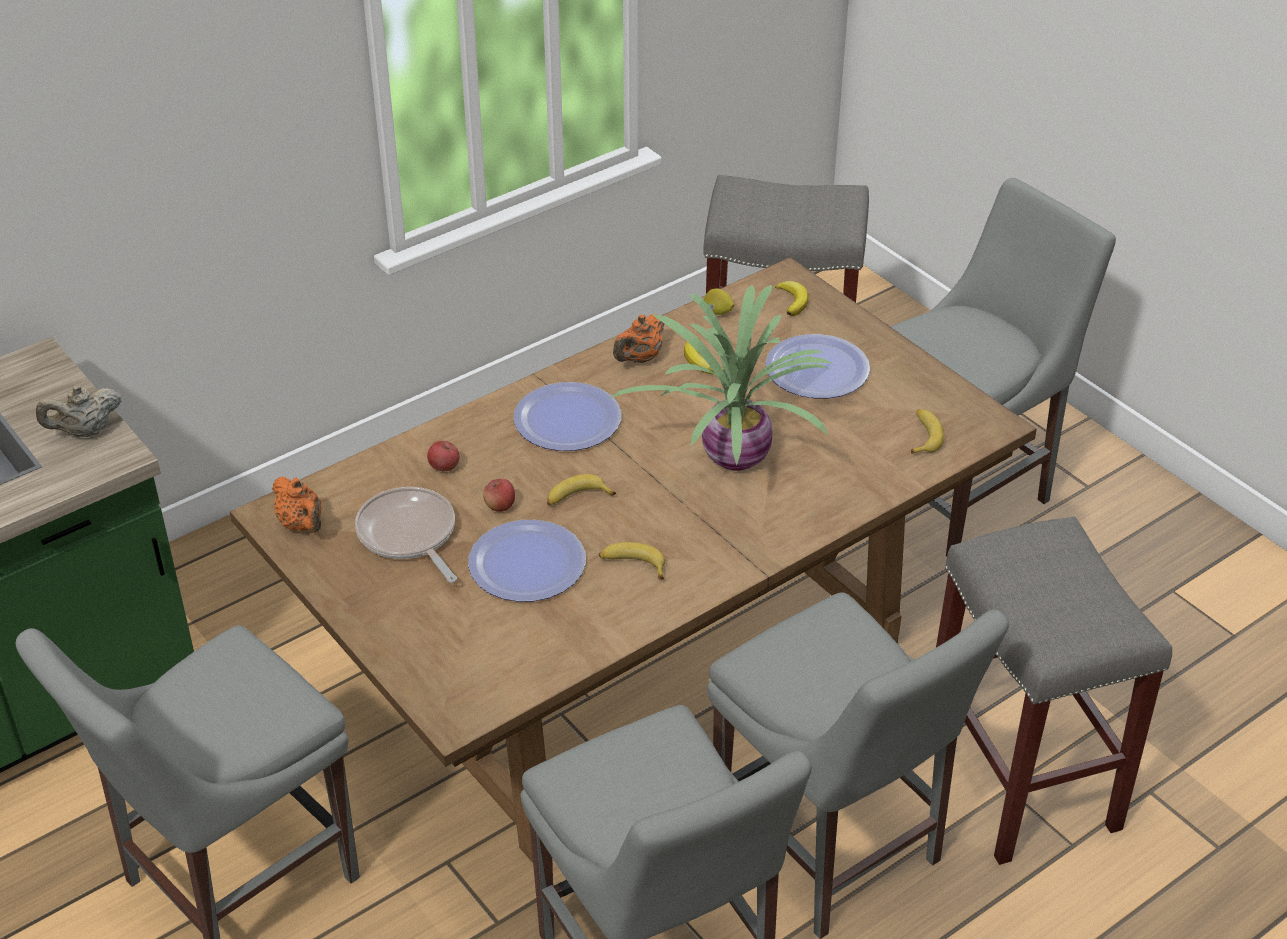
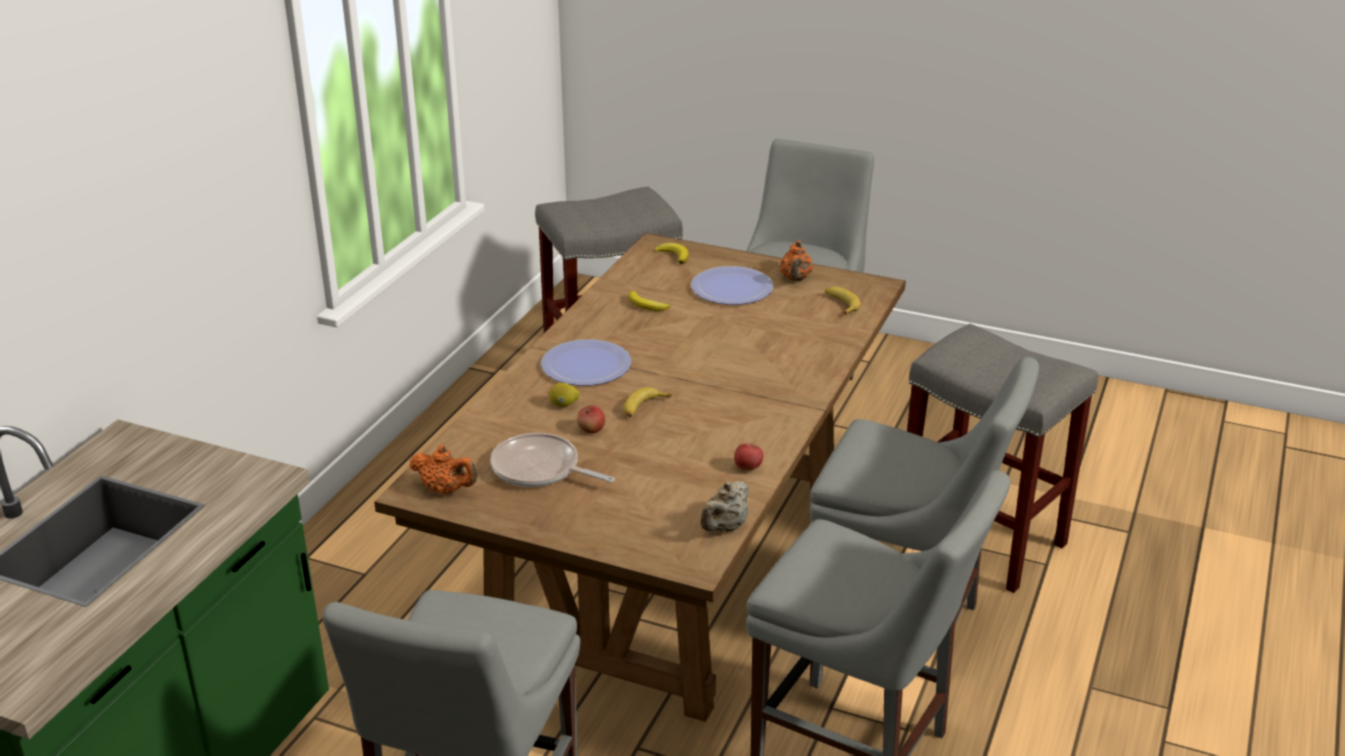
camera: 30 degrees left, 10 degrees down
beige teapot [36,385,122,437] -> beige teapot moved to [701,481,748,532]
apple [427,441,460,471] -> apple moved to [734,444,763,471]
plate [468,520,586,602] -> none
banana [599,542,665,580] -> none
potted plant [610,285,833,471] -> none
orange teapot [613,314,664,363] -> orange teapot moved to [780,241,813,281]
lemon [704,288,734,315] -> lemon moved to [548,383,580,407]

